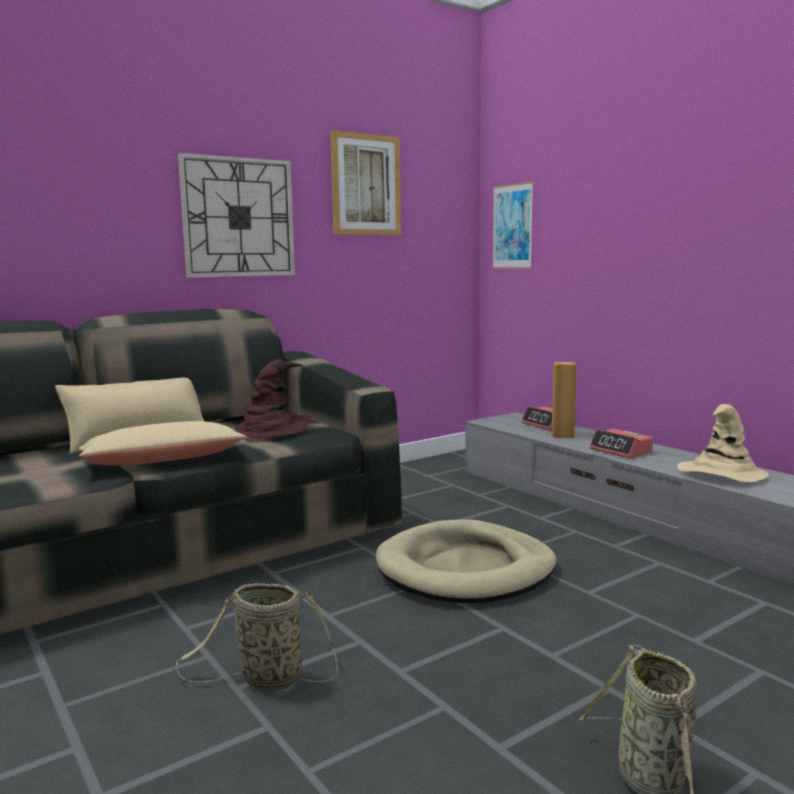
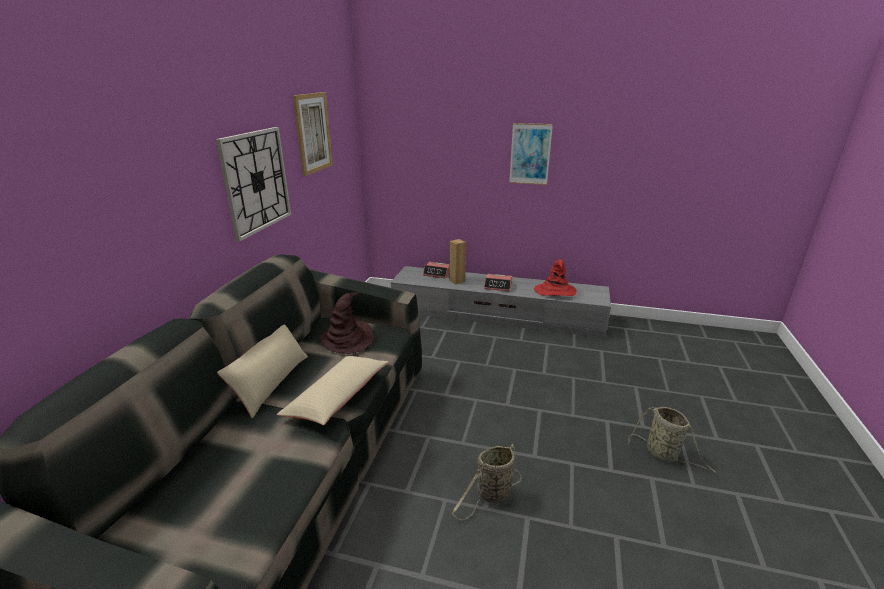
camera: 40 degrees left, 15 degrees up
beige dog bed [376,519,557,603] -> none
picture [492,182,533,269] -> picture moved to [509,123,553,185]
beige hat [677,404,769,483] -> red hat [534,259,577,296]

